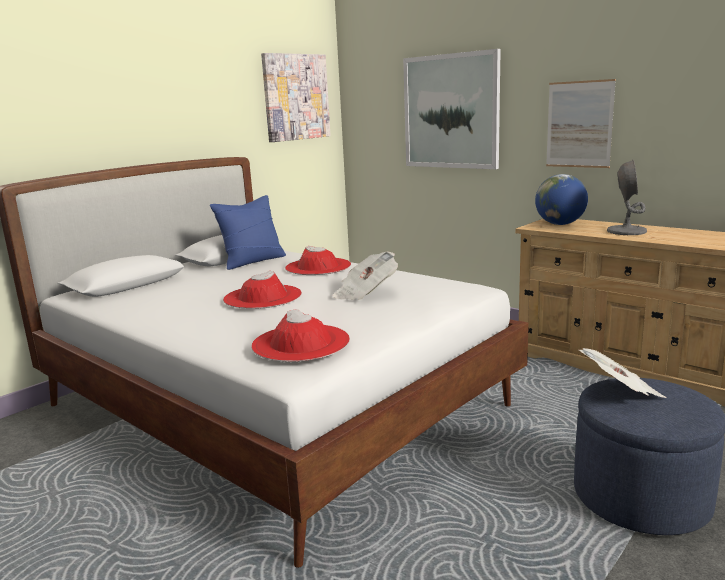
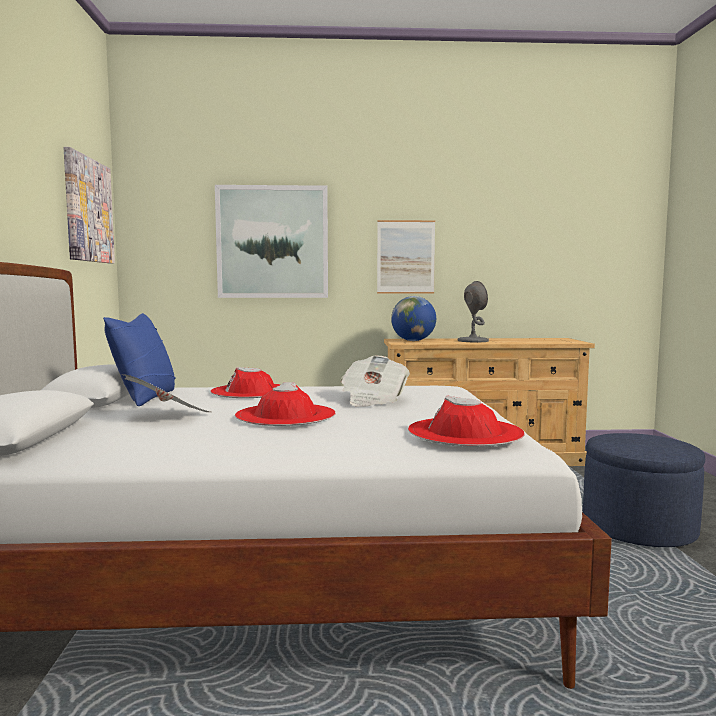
camera: 45 degrees left, 10 degrees down
newspaper [579,348,667,398] -> newspaper moved to [124,375,210,412]

